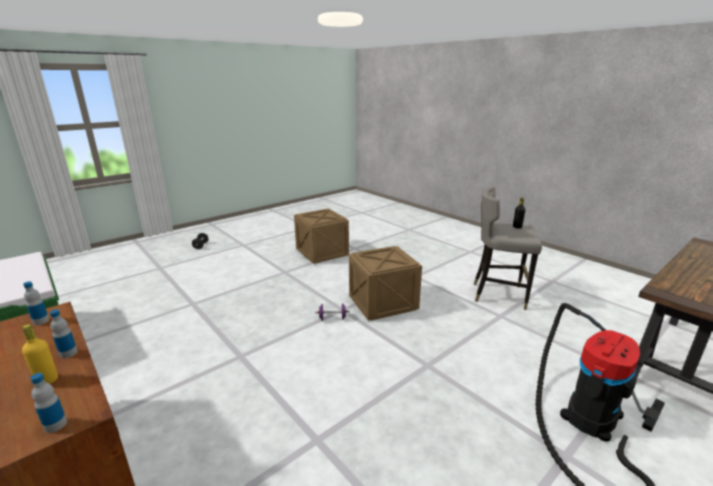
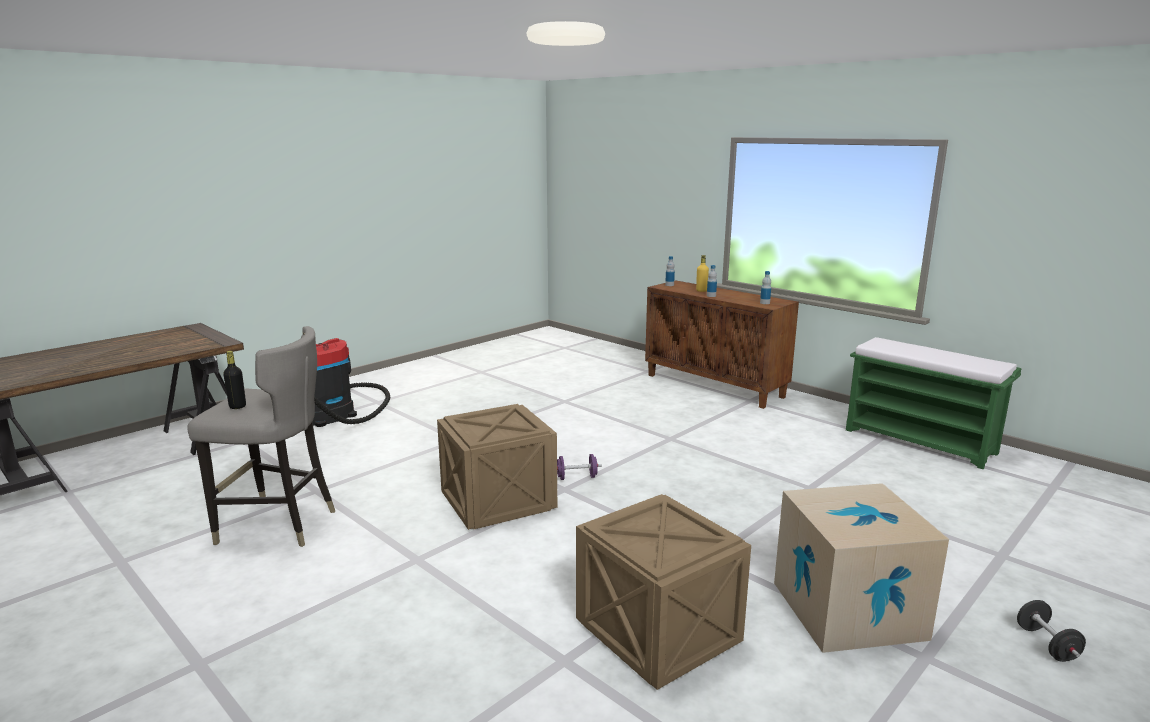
camera: 175 degrees right, 5 degrees down
none -> cardboard box [774,483,949,653]

